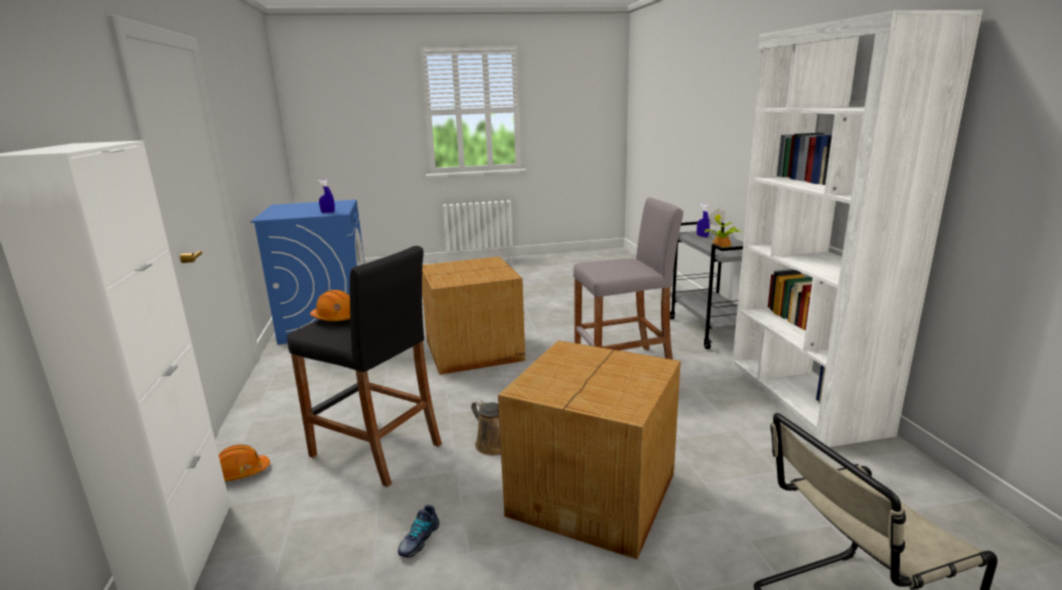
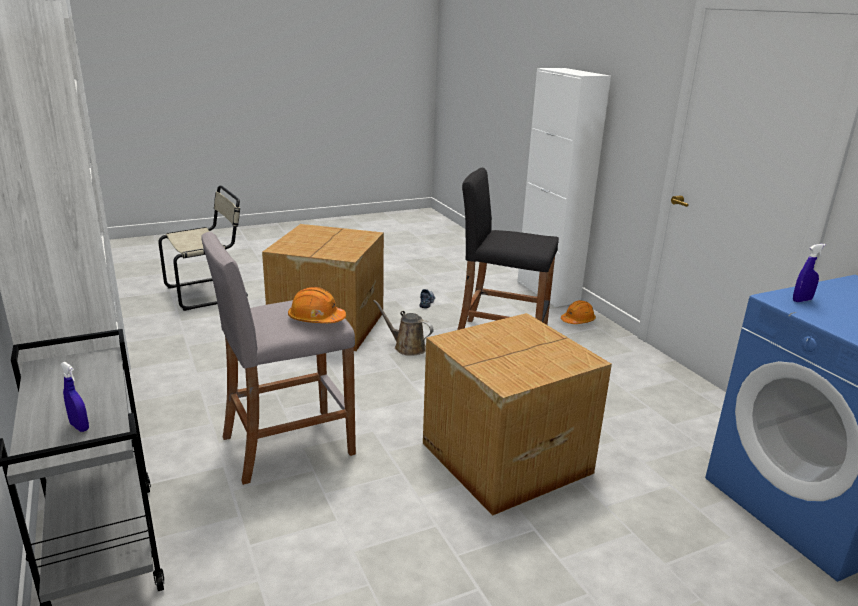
camera: 165 degrees right, 5 degrees up
orange hard hat [310,290,351,324] -> orange hard hat moved to [288,287,346,323]
potted plant [704,208,742,247] -> none

